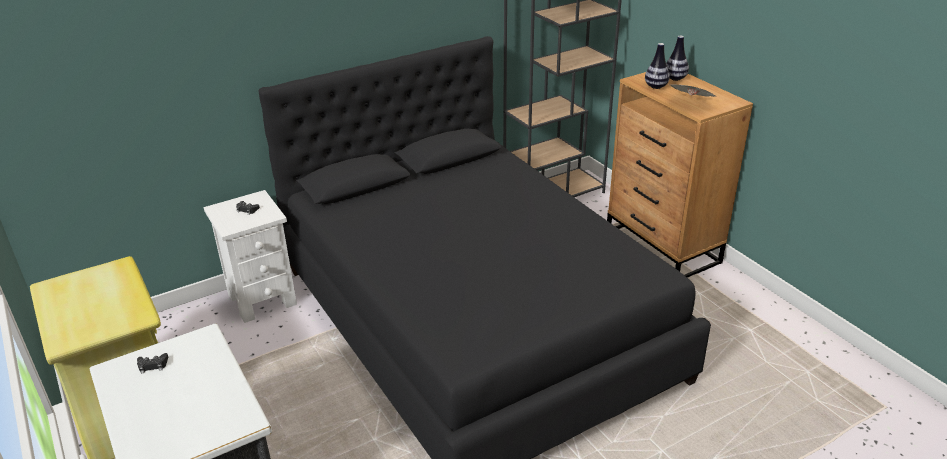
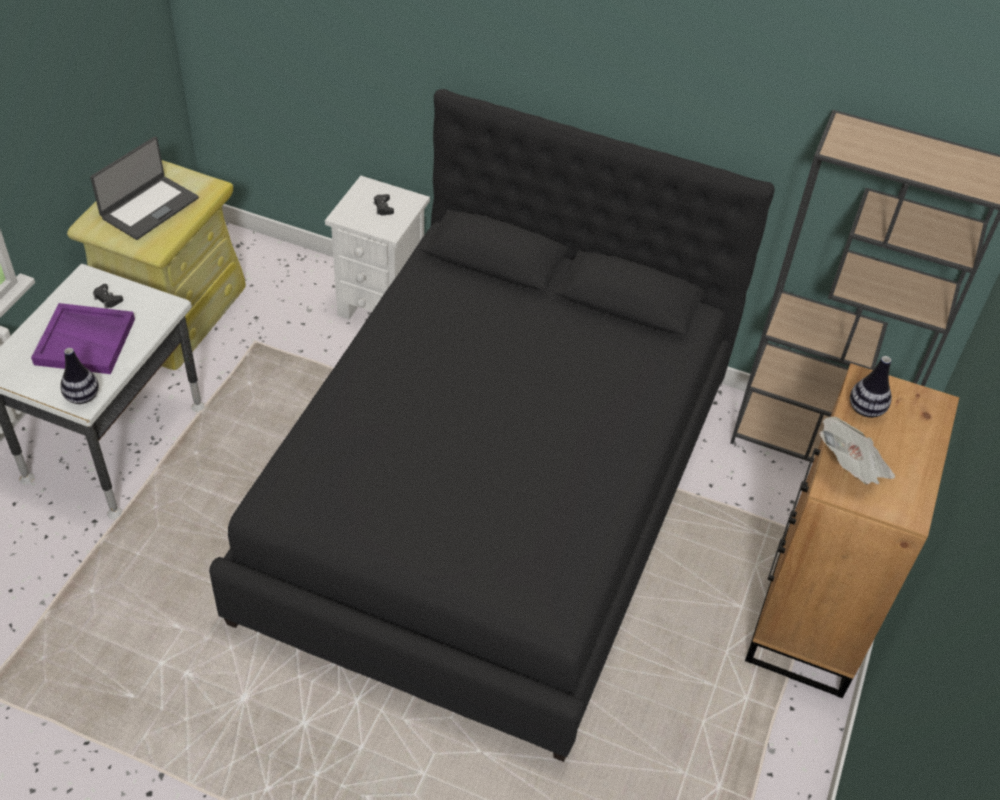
camera: 50 degrees right, 15 degrees up
vase [666,35,689,81] -> vase moved to [60,348,99,404]
none -> purple tray [31,303,135,374]
none -> laptop [90,137,199,240]

